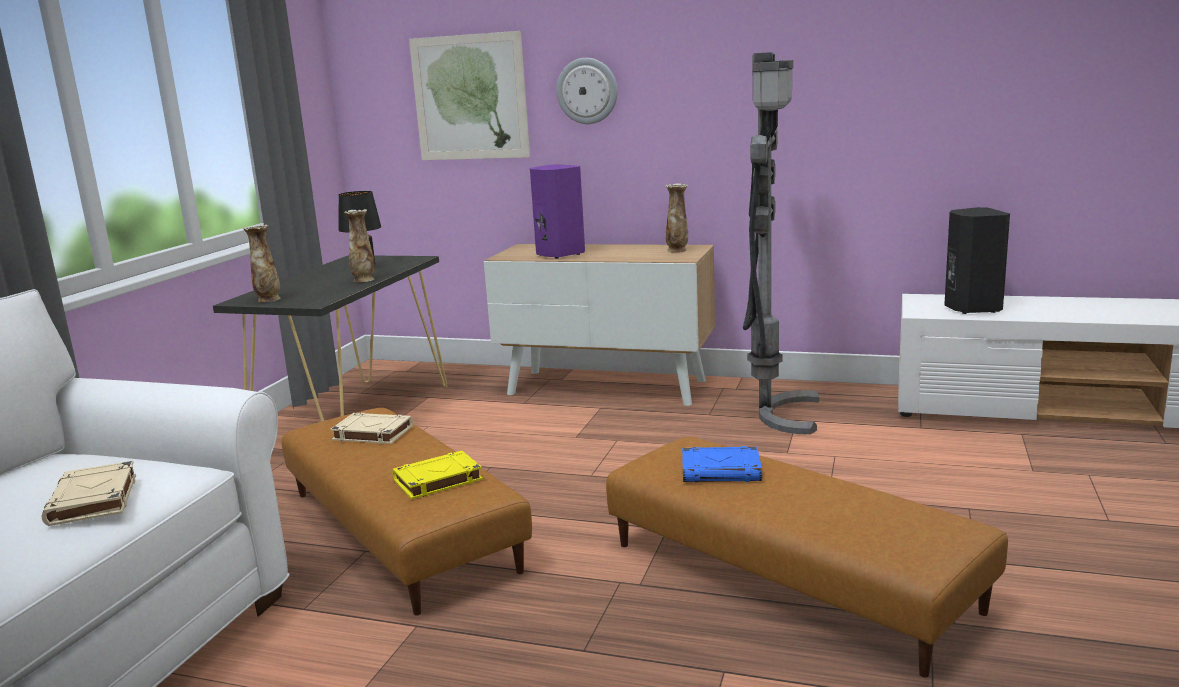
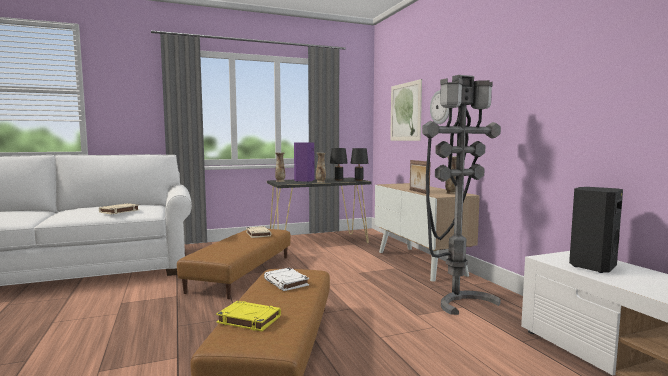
camera: 50 degrees right, 10 degrees down
yellow book [392,451,483,499] -> yellow book moved to [216,301,281,331]
purple speaker [530,164,585,259] -> purple speaker moved to [294,142,315,182]
blue book [682,446,762,483] -> white book [264,267,309,291]
none -> black table lamp [351,148,368,181]
none -> picture frame [410,160,430,195]

